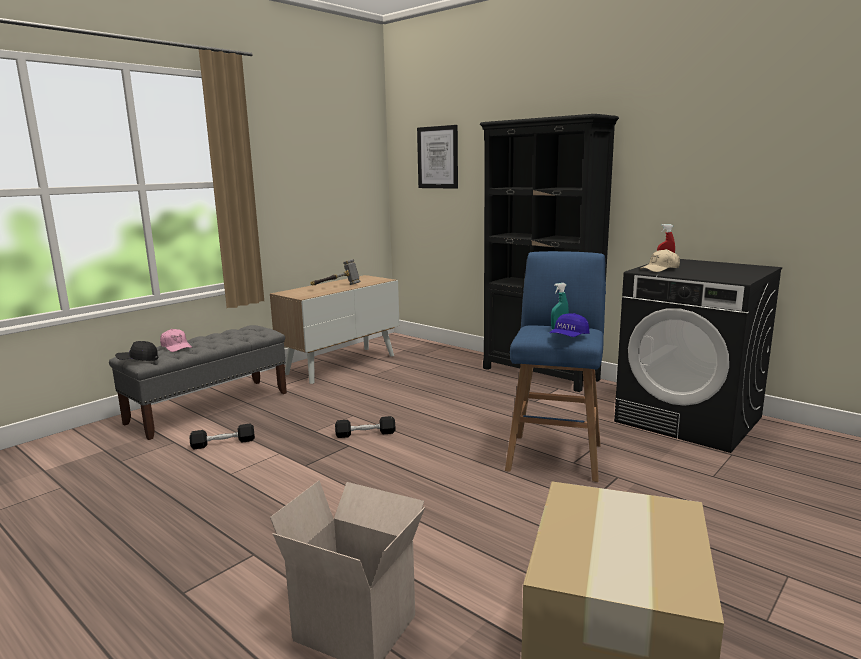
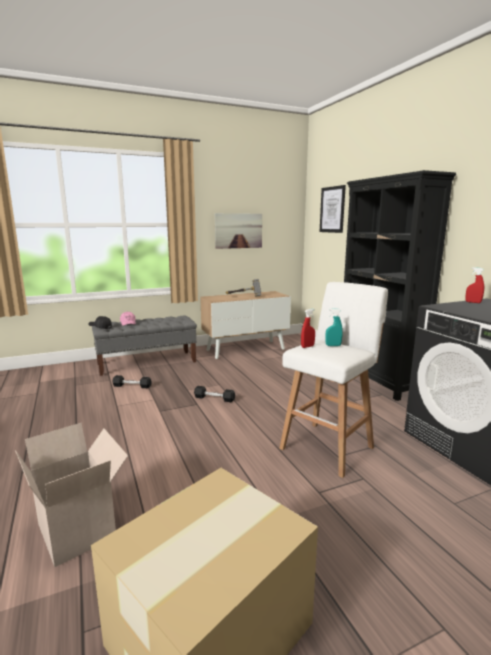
camera: 25 degrees right, 0 degrees up
blue stool [505,251,606,482] -> white stool [279,282,388,478]
blue cap [550,313,589,337] -> none
beige cap [640,249,680,272] -> none
none -> picture [214,213,262,249]
none -> red spray bottle [301,309,315,348]

